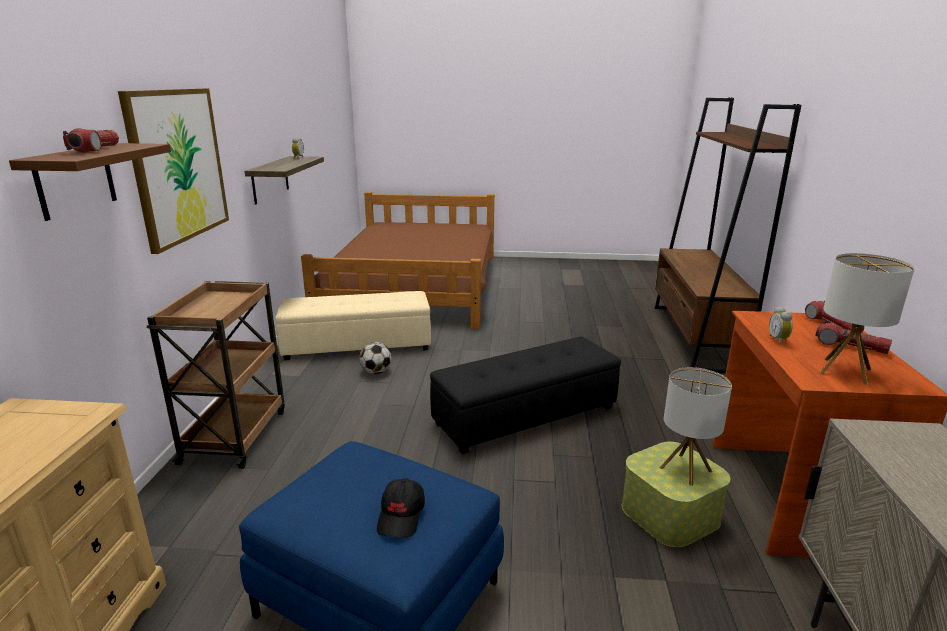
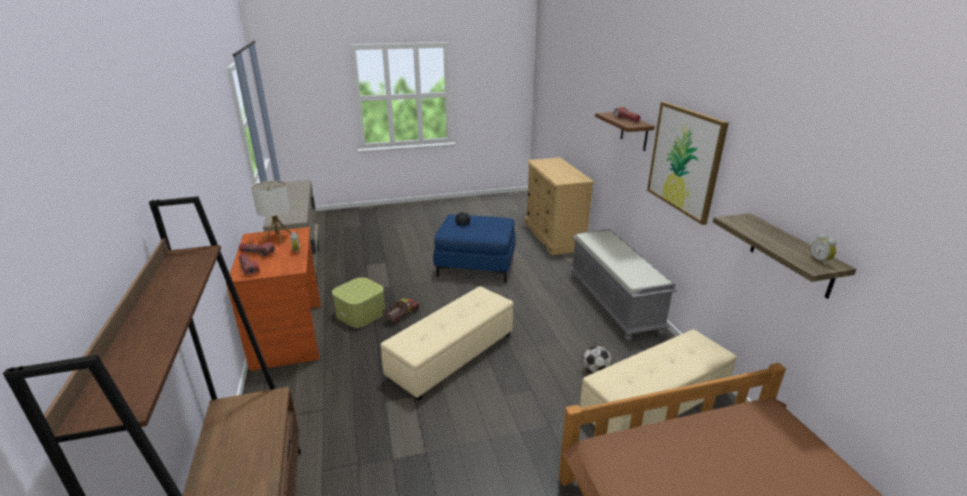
camera: 160 degrees right, 5 degrees up
brown cart [147,281,285,469] -> grey bench [570,229,677,341]
black ottoman [430,337,621,454] -> beige ottoman [380,286,513,401]
table lamp [660,367,732,486] -> none
none -> toy truck [382,298,419,324]

